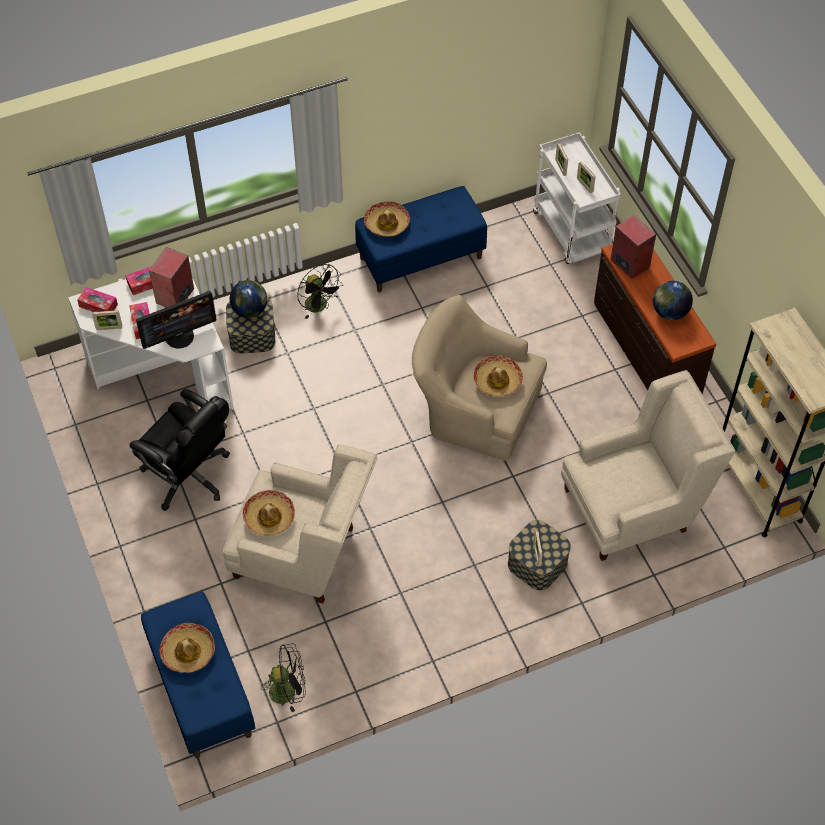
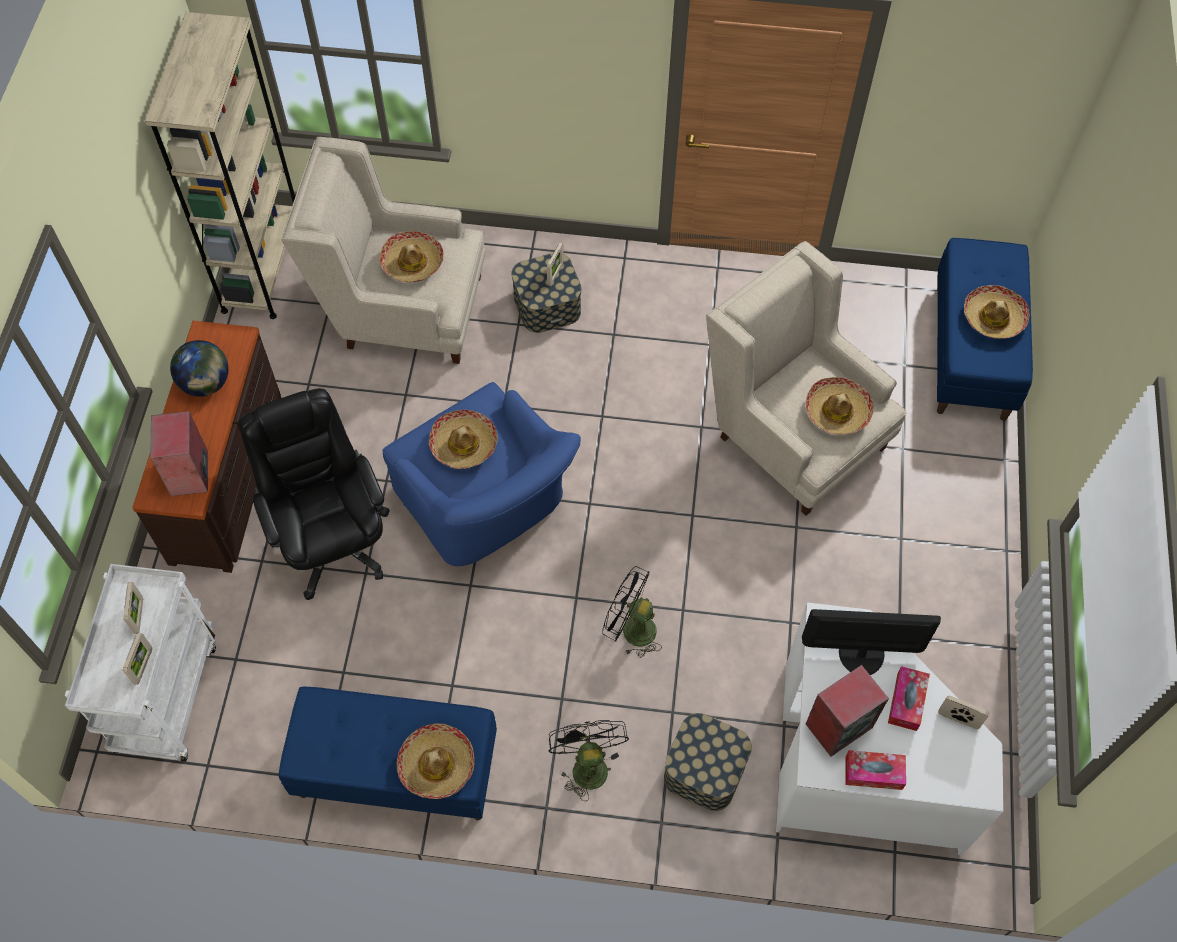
camera: 150 degrees left, 5 degrees up
tissue box [77,287,118,312] -> none
black office chair [129,389,230,511] -> black office chair moved to [239,388,390,600]
globe [230,280,267,318] -> none
black fan [261,643,305,712] -> black fan moved to [602,566,662,658]
beige armchair [412,295,547,461] -> blue armchair [382,382,581,566]
none -> hat [379,231,444,282]

